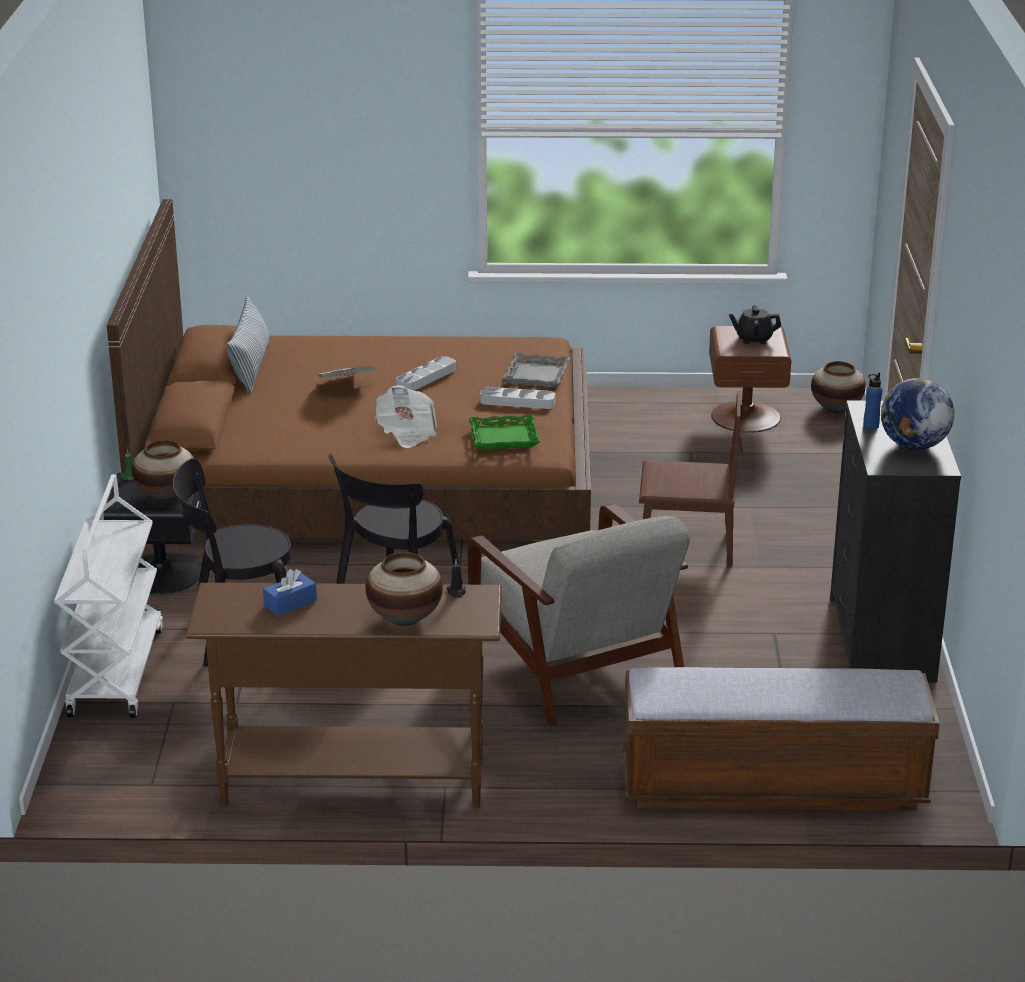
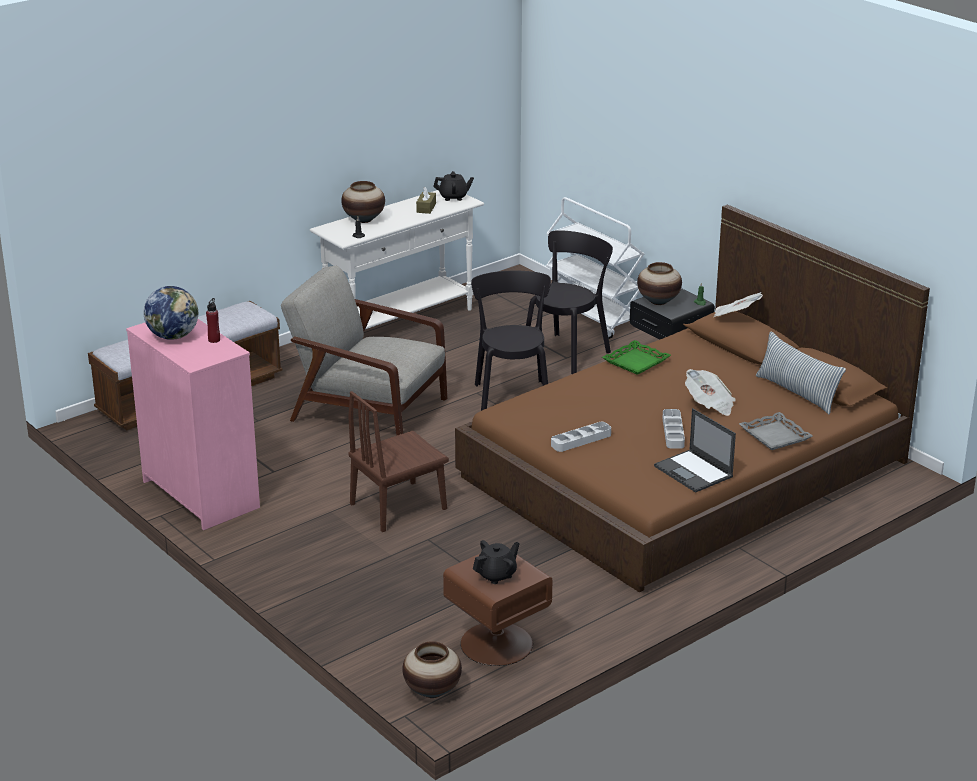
camera: 140 degrees right, 0 degrees up
brown console table [185,583,502,808] -> white console table [310,190,484,329]
blue tissue box [263,569,317,616] -> brown tissue box [416,187,436,214]
newspaper [375,385,437,448] -> newspaper moved to [714,292,763,317]
green tray [469,414,540,450] -> green tray moved to [602,340,671,375]
grey tray [502,352,570,387] -> grey tray moved to [739,412,813,450]
black dresser [830,401,961,683] -> pink dresser [126,319,260,530]
blue bottle [863,372,882,429] -> red bottle [206,298,220,343]
none -> black teapot [433,171,474,201]
none -> laptop [654,408,736,493]

